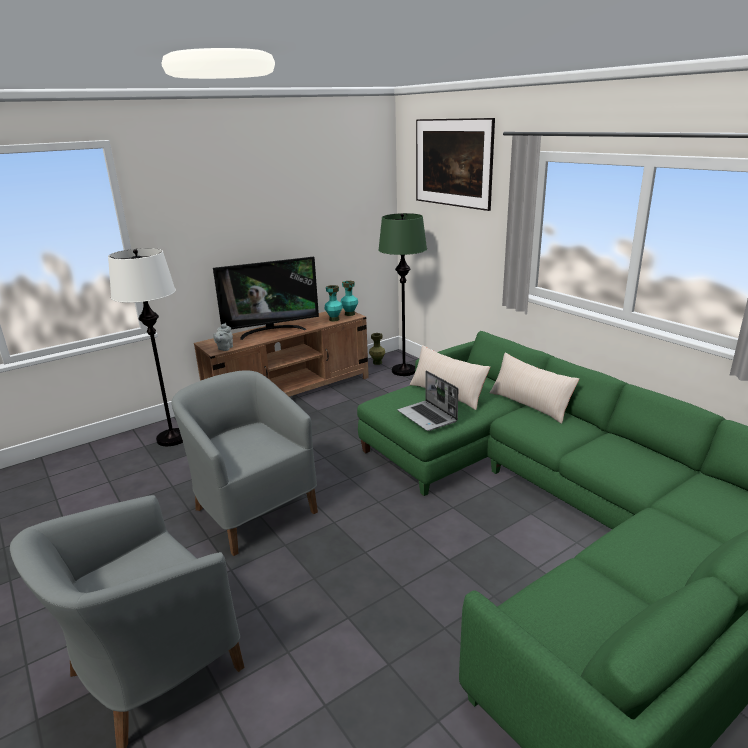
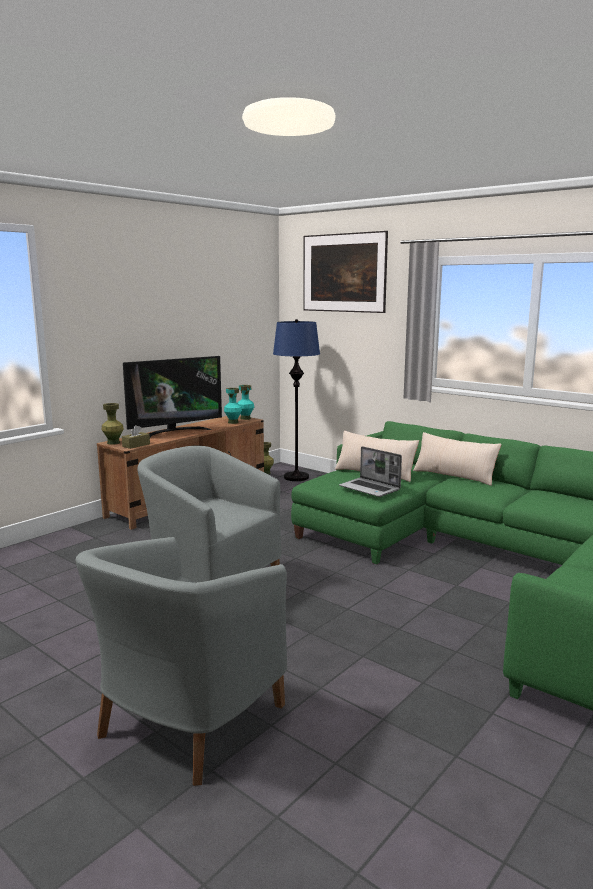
camera: 15 degrees left, 10 degrees down
white floor lamp [108,248,183,446] -> none
grey teapot [213,323,233,351] -> brown tissue box [122,425,150,449]
green floor lamp [378,213,427,376] -> blue floor lamp [273,319,320,481]
none -> green vase [102,403,124,445]

